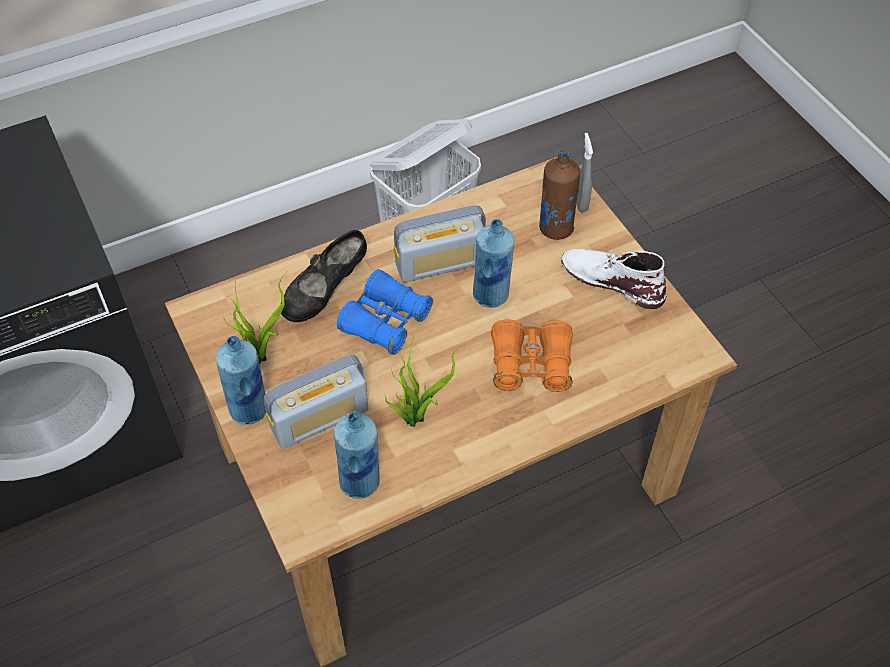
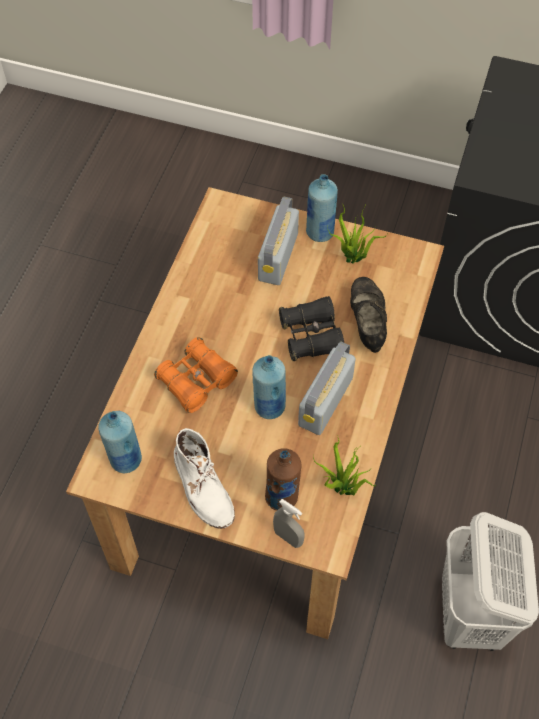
camera: 135 degrees right, 5 degrees up
blue bottle [334,412,380,499] -> blue bottle moved to [98,411,142,473]
blue binoculars [337,269,433,355] -> black binoculars [279,296,344,361]
potted plant [384,336,465,427] -> potted plant moved to [313,435,375,495]
white boot [561,249,667,309] -> white boot turned 75 degrees clockwise [174,428,235,529]

